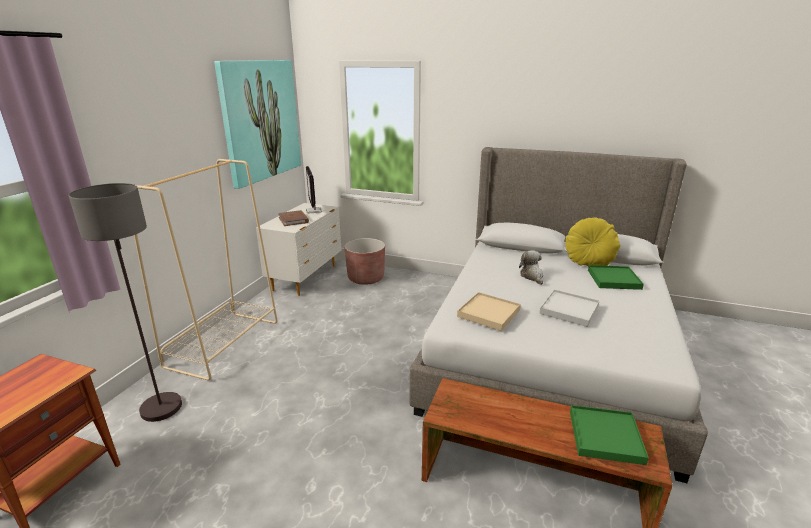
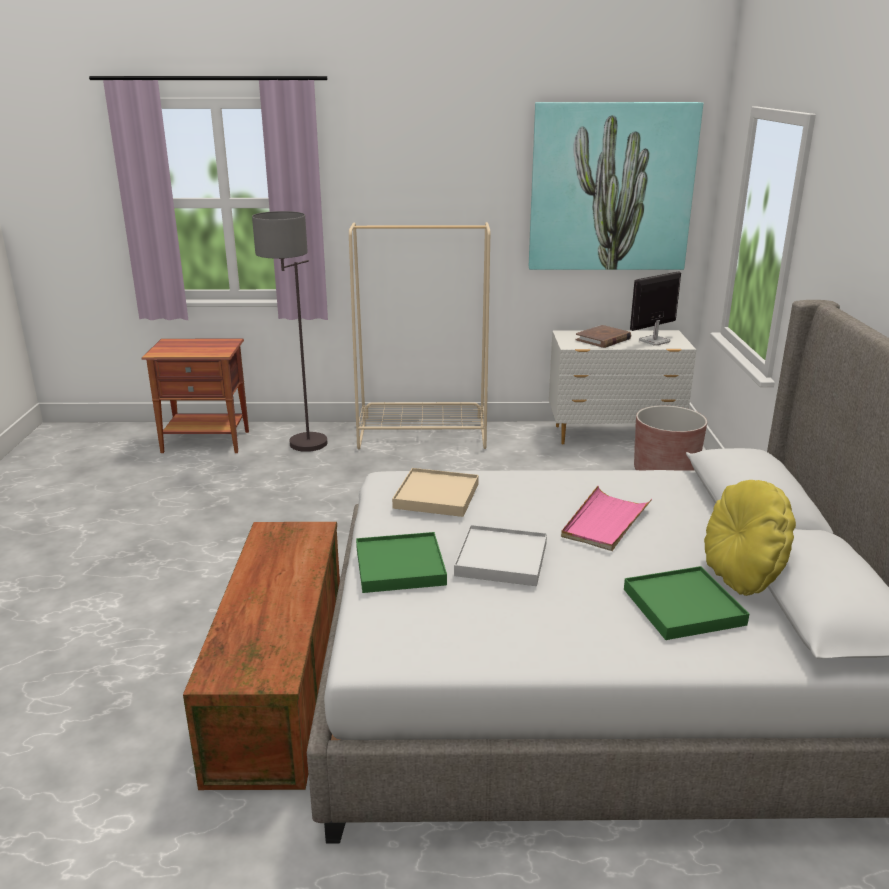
camera: 70 degrees right, 0 degrees up
plush toy [519,250,543,285] -> pink tray [561,486,652,551]
green tray [570,405,649,465] -> green tray moved to [356,532,447,593]

